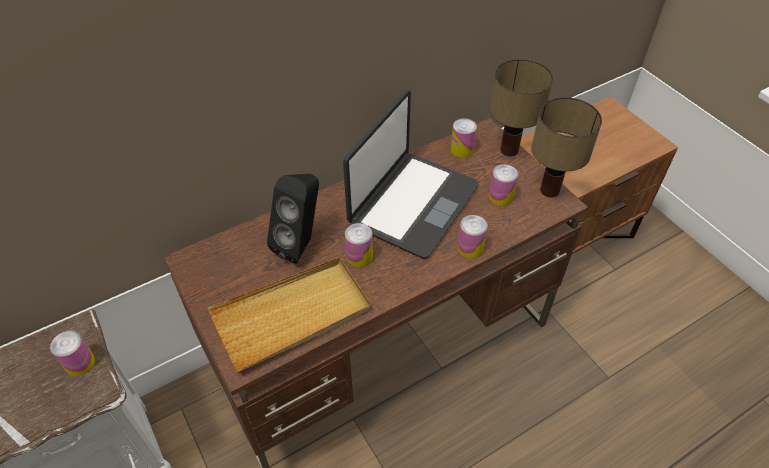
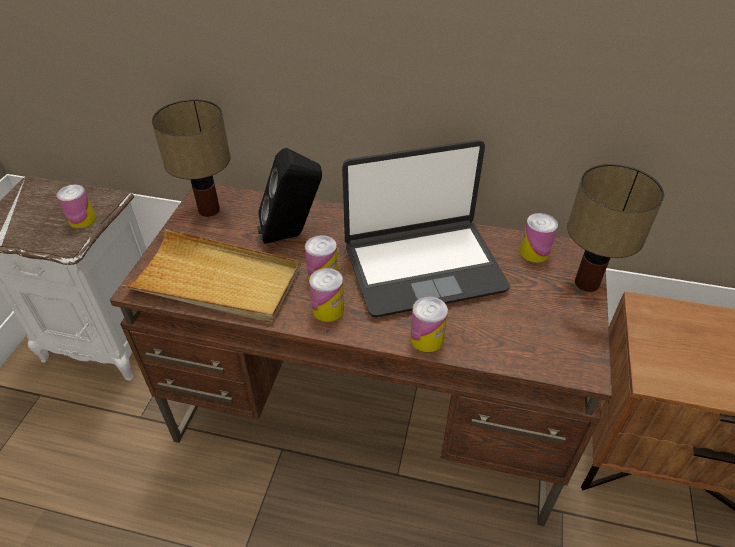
camera: 45 degrees right, 5 degrees down
can [489,164,518,206] -> can moved to [309,268,344,322]
table lamp [531,97,602,198] -> table lamp moved to [152,99,230,217]

